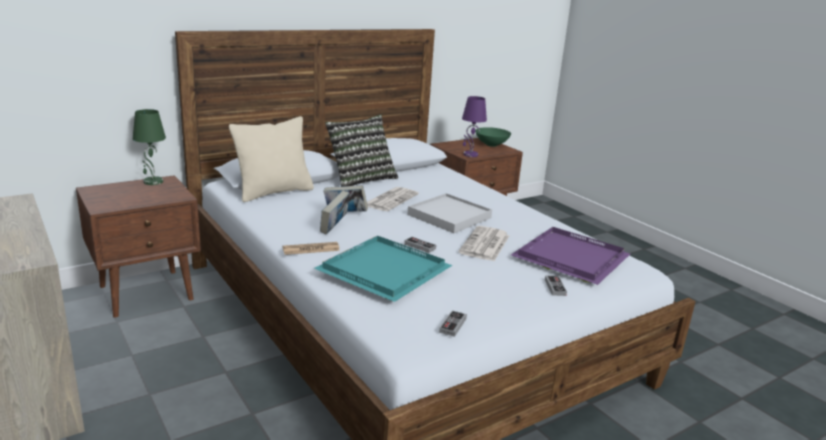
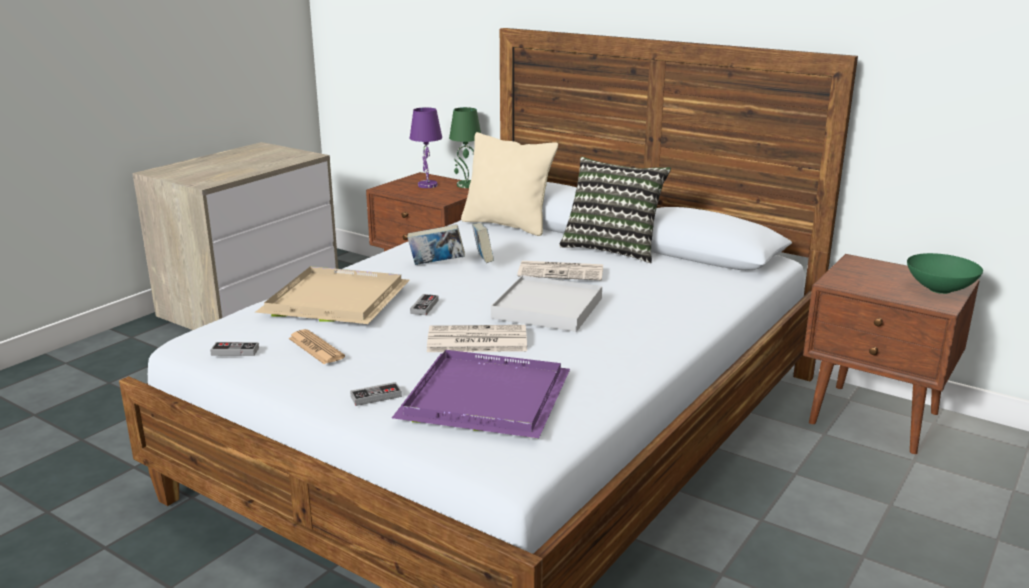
camera: 70 degrees right, 0 degrees up
newspaper [283,242,340,255] -> newspaper moved to [288,329,345,364]
turquoise tray [314,236,453,302] -> beige tray [256,266,410,324]
purple table lamp [462,96,487,157] -> purple table lamp moved to [410,107,442,188]

